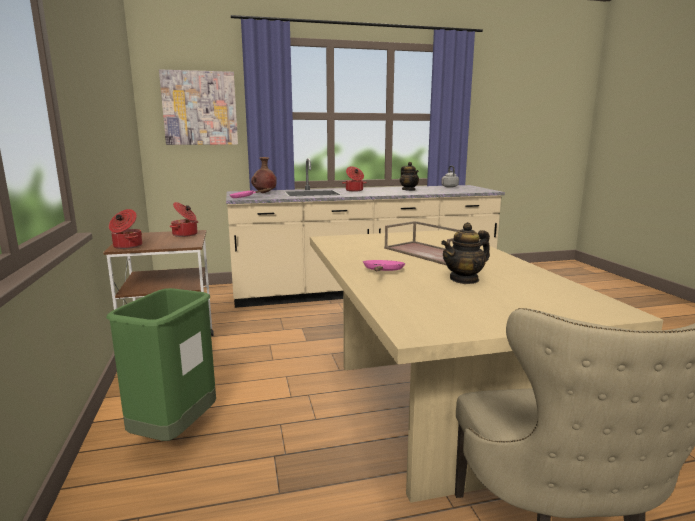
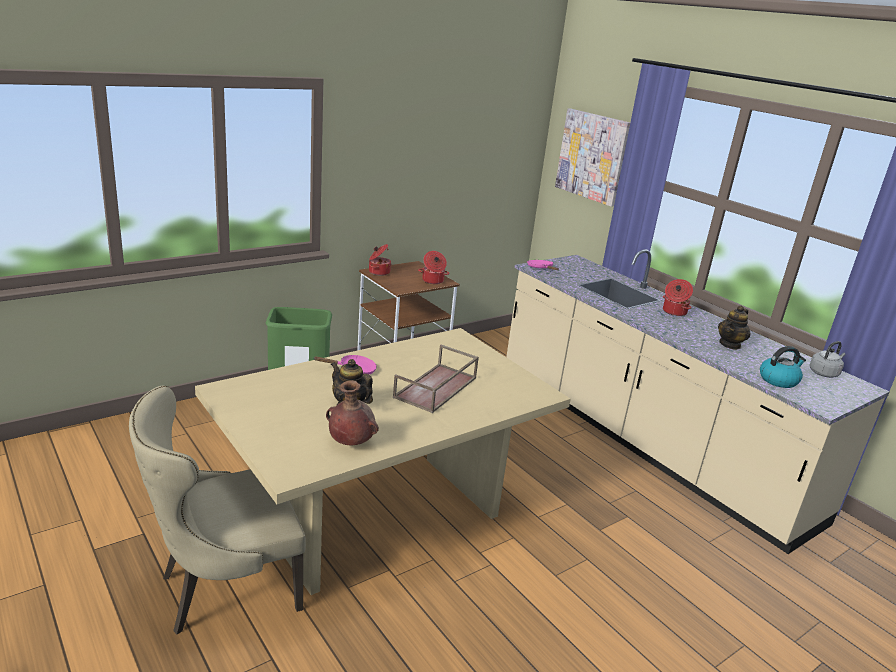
camera: 65 degrees right, 10 degrees up
brown vase [251,157,277,193] -> brown vase moved to [326,381,379,445]
none -> kettle [760,346,806,388]

